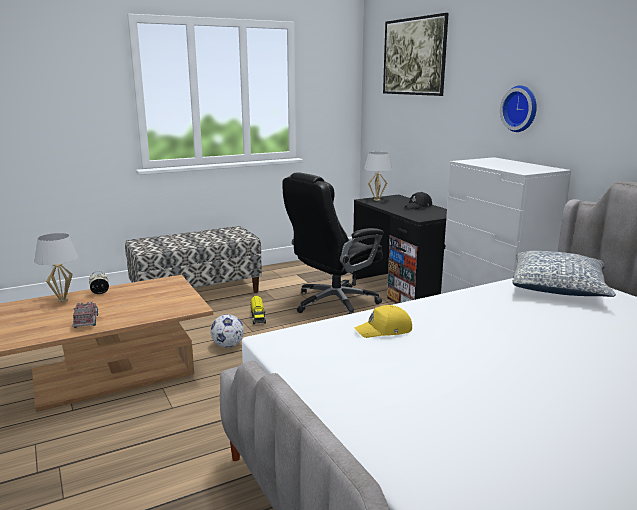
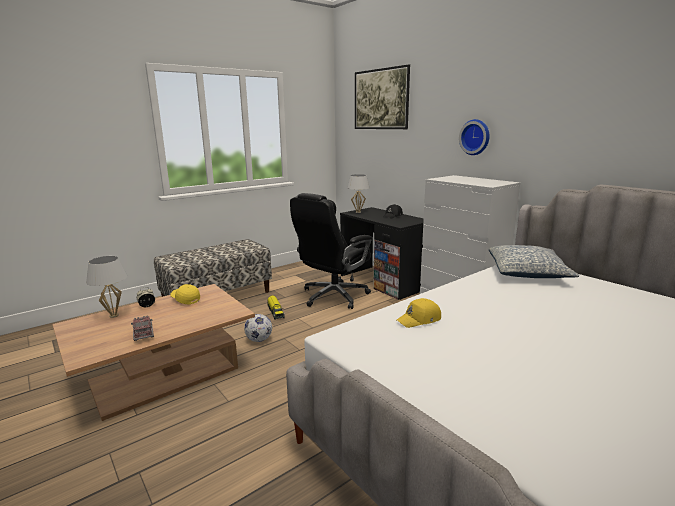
camera: 10 degrees left, 0 degrees up
none -> yellow cap [170,284,200,305]

